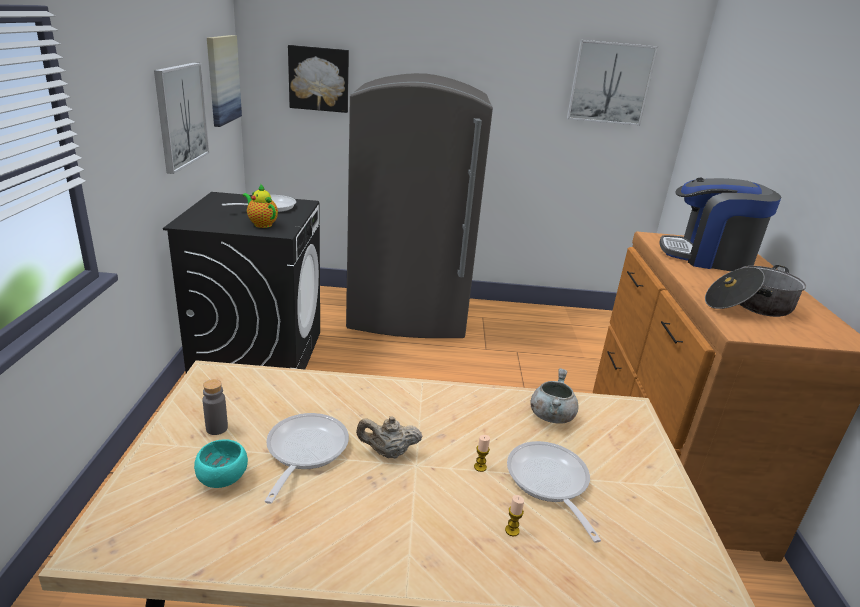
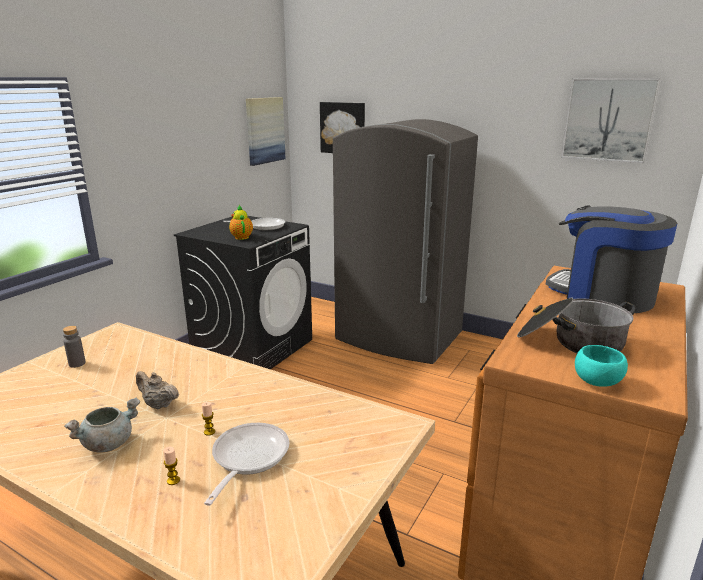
camera: 30 degrees right, 5 degrees down
picture [154,62,209,174] -> none
turquoise bowl [194,439,248,488] -> turquoise bowl moved to [575,345,628,387]
frying pan [265,413,349,504] -> none
grey cooking pot [531,368,578,424] -> grey cooking pot moved to [64,397,140,453]

